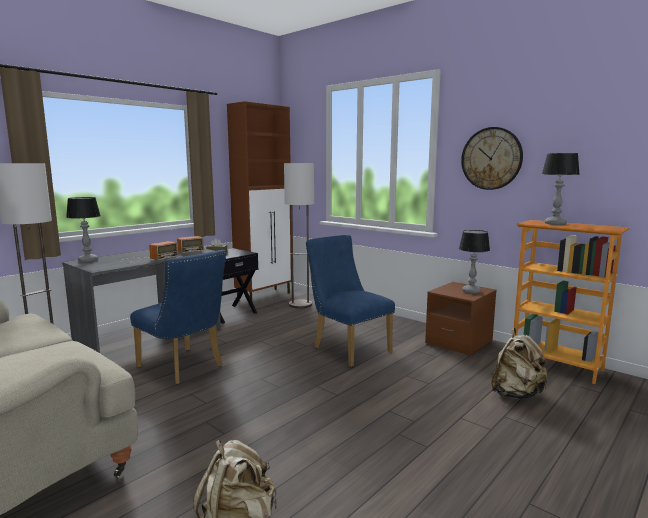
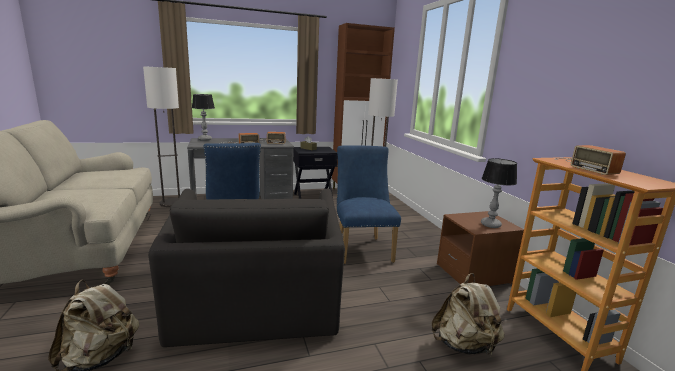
camera: 30 degrees right, 5 degrees up
wall clock [461,127,523,190] -> none
table lamp [542,153,580,225] -> radio [555,145,626,175]
none -> black armchair [148,189,345,347]

